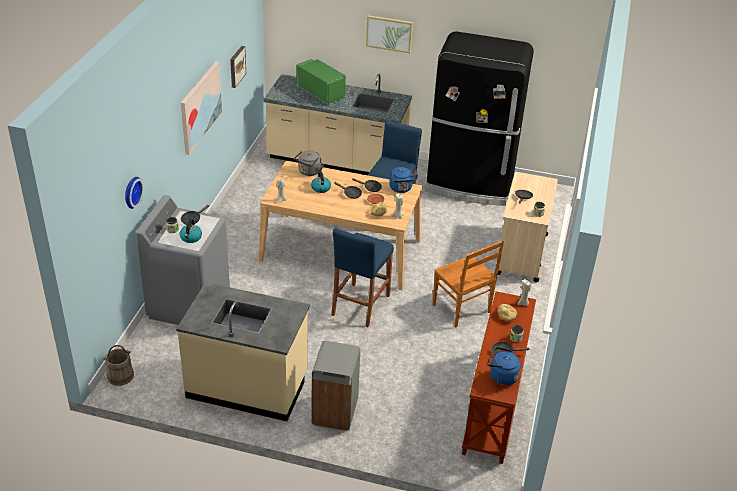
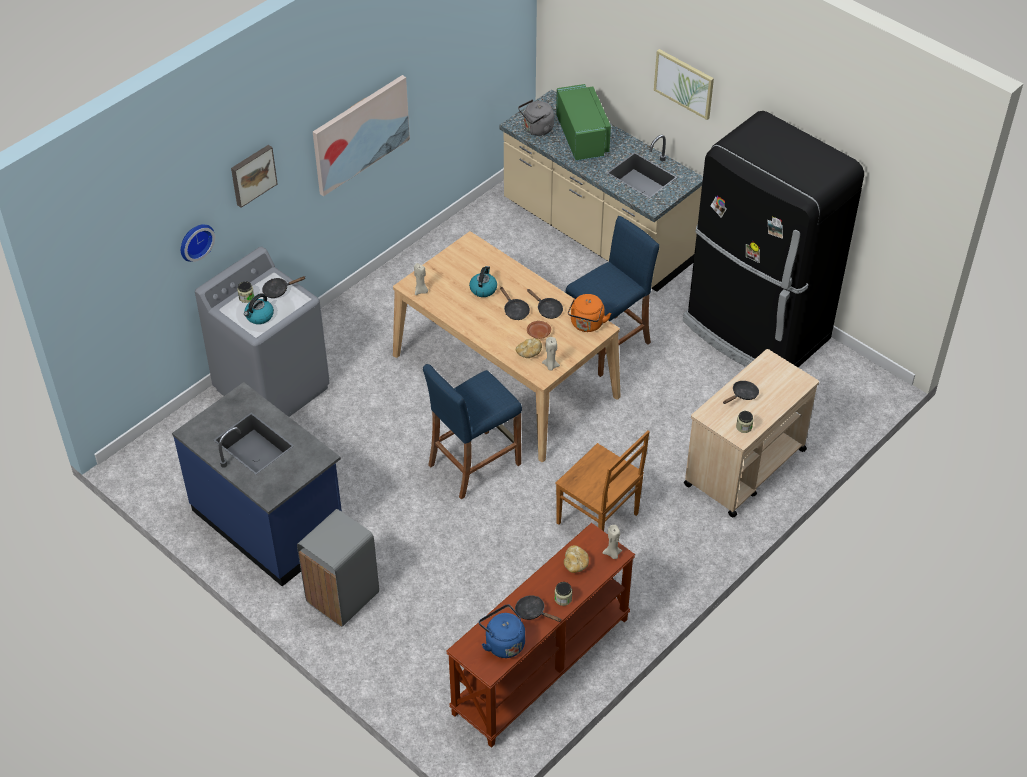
camera: 30 degrees right, 10 degrees up
beige bucket [103,345,134,386] -> none
beige counter [176,282,310,421] -> blue counter [172,382,342,586]
picture [230,46,246,88] -> picture moved to [231,145,278,208]
grey kettle [294,151,323,176] -> grey kettle moved to [518,99,554,136]
blue kettle [389,167,418,193] -> orange kettle [568,294,611,332]
brown chair [432,241,504,328] -> brown chair turned 45 degrees counterclockwise [556,430,650,531]

